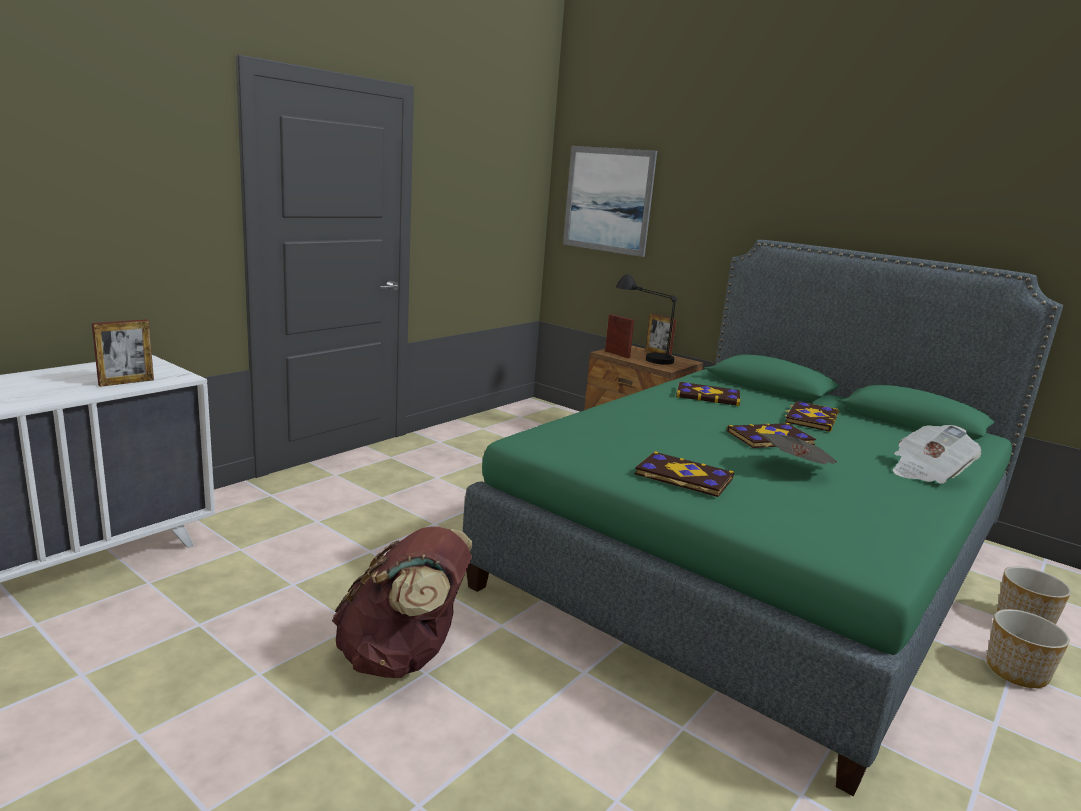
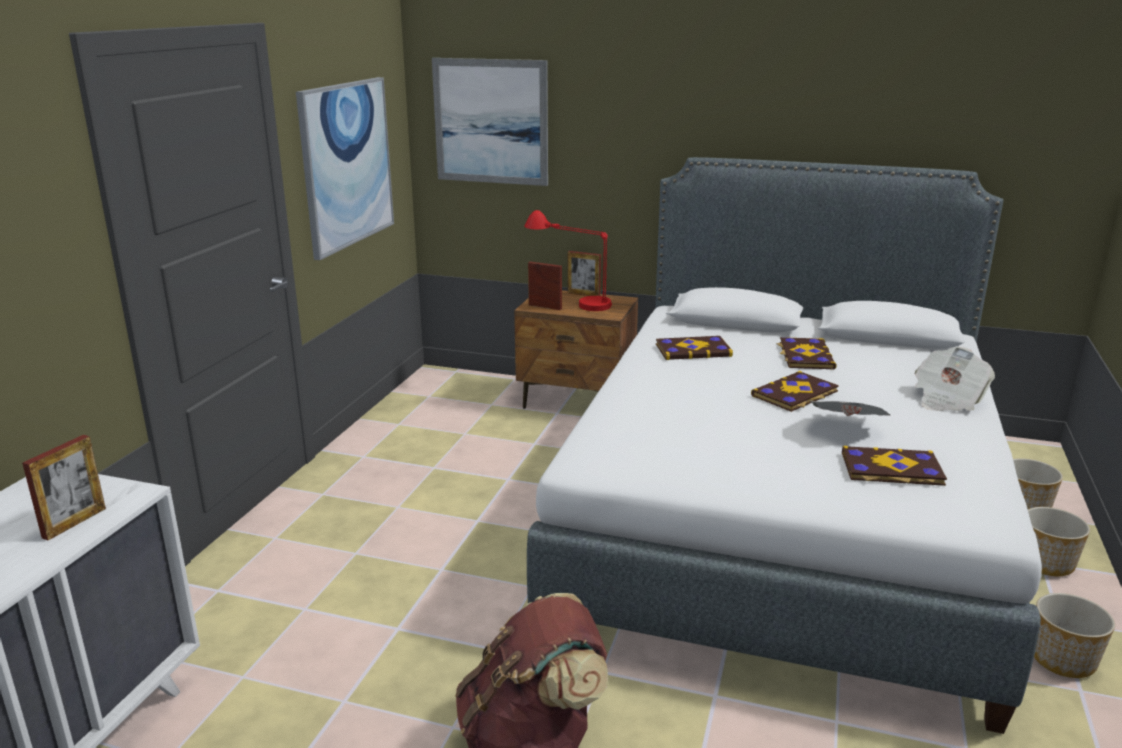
camera: 20 degrees left, 5 degrees up
green bed [463,240,1063,796] -> white bed [527,157,1042,734]
black table lamp [616,274,677,365] -> red table lamp [524,210,612,311]
book [635,451,734,497] -> book moved to [842,446,947,486]
none -> picture [296,77,394,260]
none -> planter [1034,593,1115,678]

